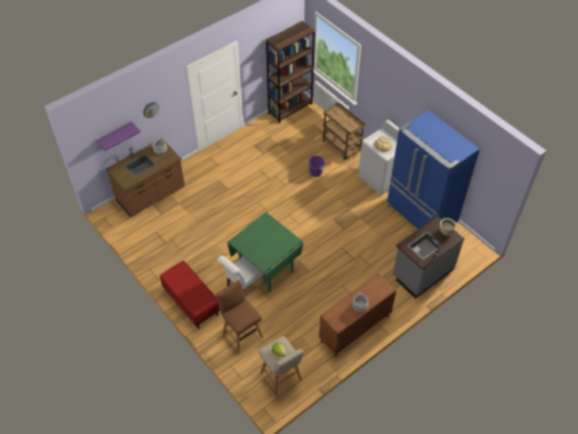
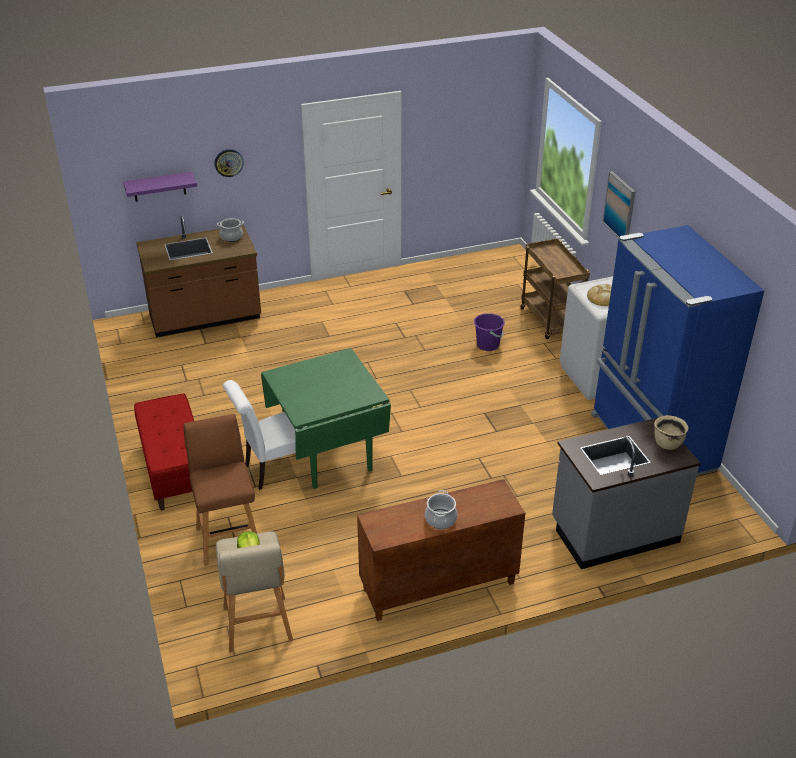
camera: 20 degrees right, 15 degrees down
brown bookcase [266,21,315,123] -> none
none -> picture [602,171,636,238]

